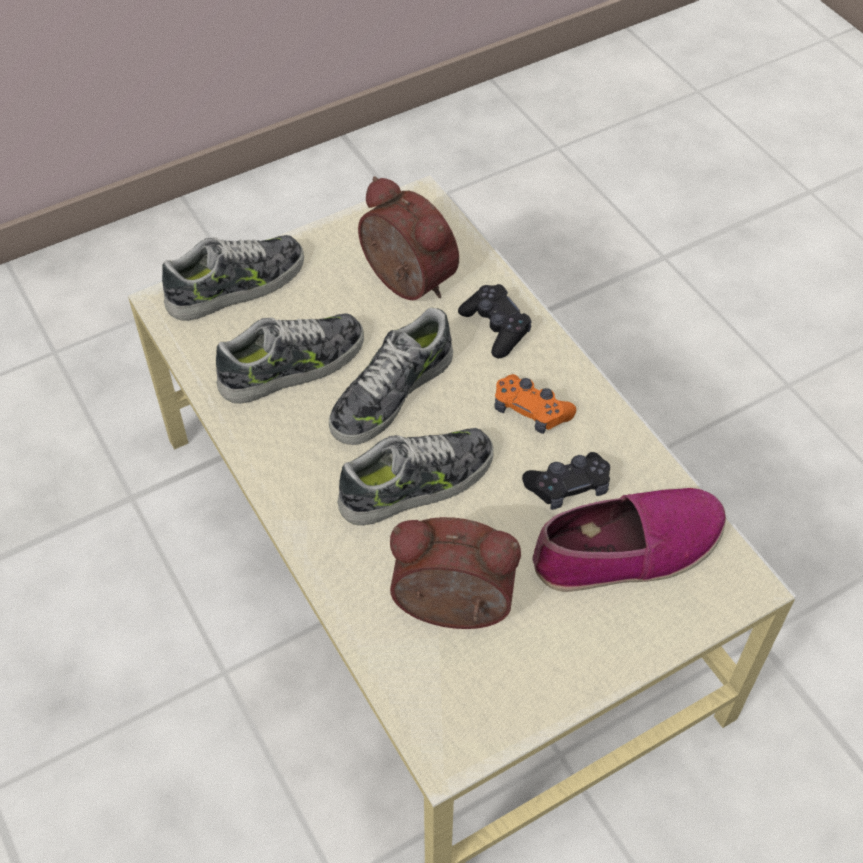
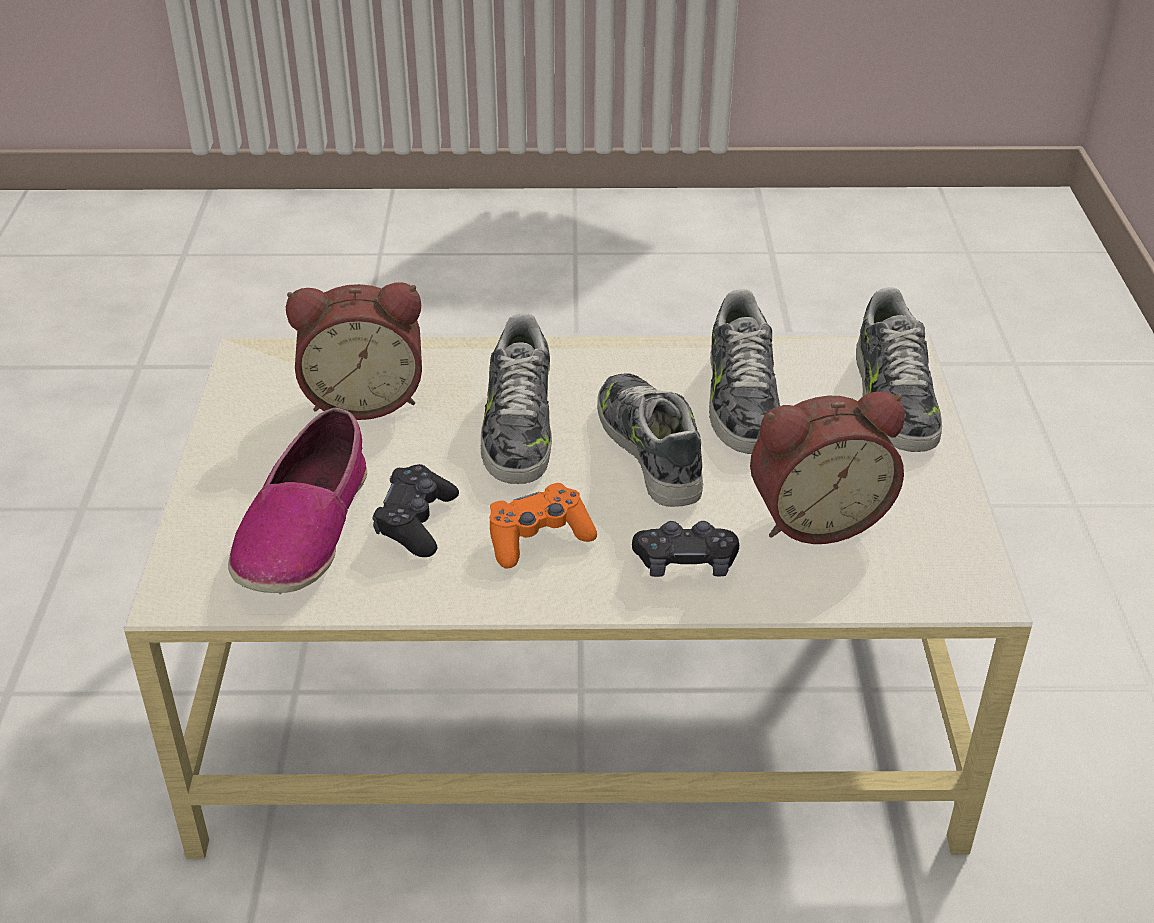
camera: 120 degrees right, 15 degrees down
alarm clock [390,517,521,629] -> alarm clock turned 45 degrees clockwise [286,282,422,420]

